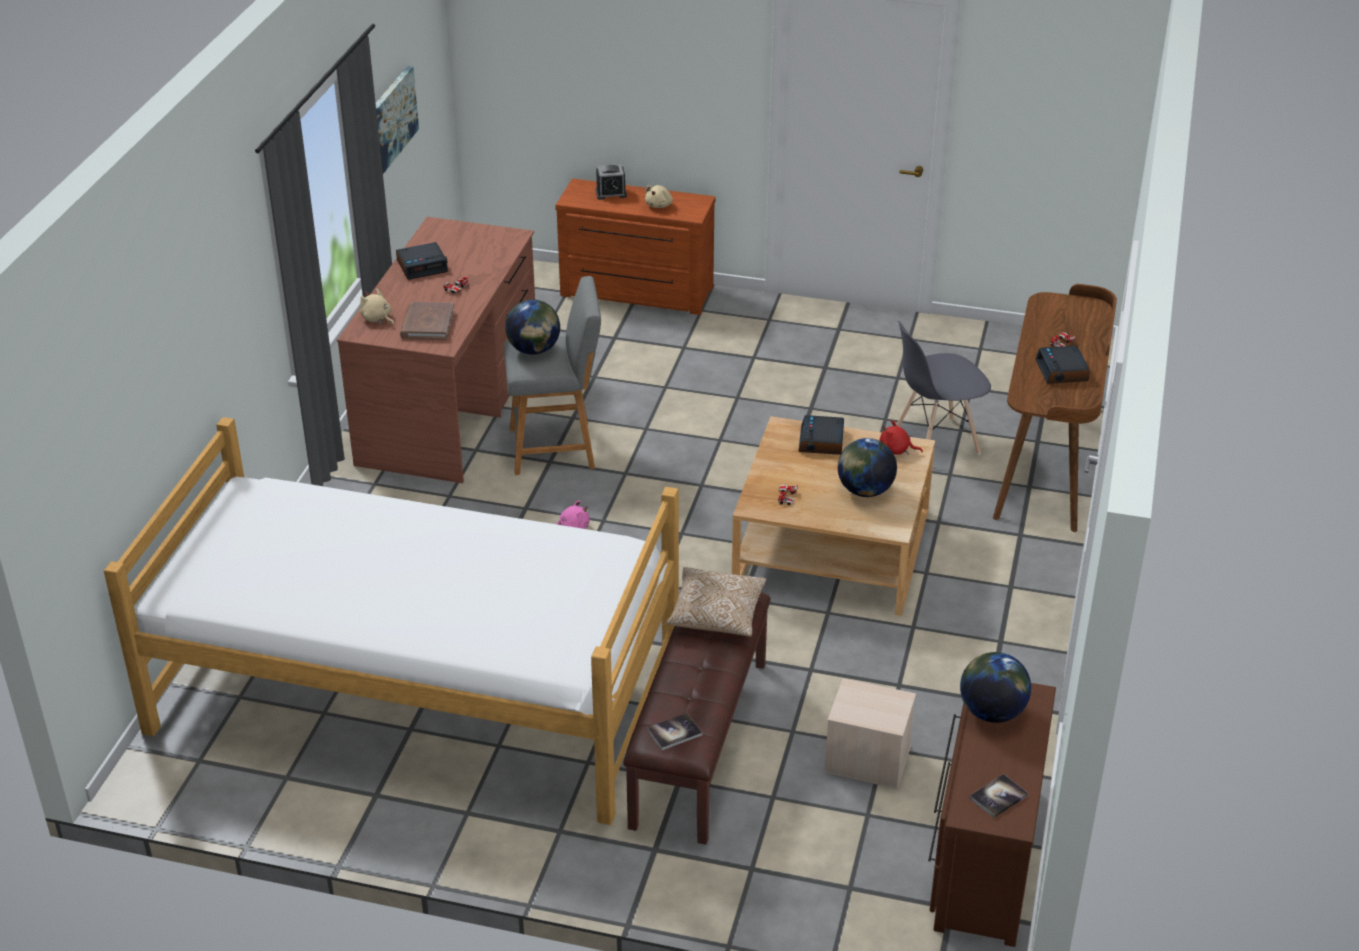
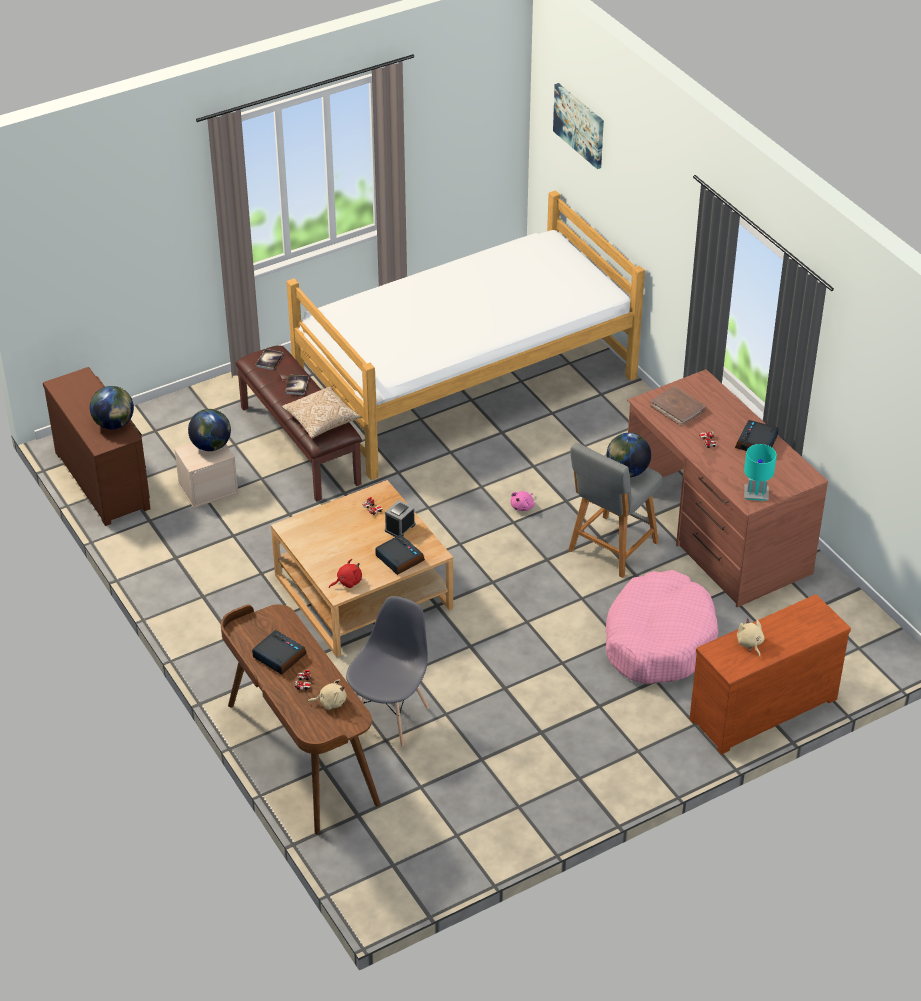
camera: 135 degrees right, 5 degrees up
beige plush toy [360,288,394,326] -> beige plush toy moved to [308,679,346,710]
picture [376,66,419,174] -> picture moved to [553,83,604,169]
alarm clock [595,164,627,200] -> alarm clock moved to [385,500,415,537]
globe [838,438,897,497] -> globe moved to [188,409,231,451]
book [969,774,1028,818] -> book moved to [285,375,309,395]
none -> pink dog bed [606,570,718,684]
none -> turquoise table lamp [744,444,777,501]

